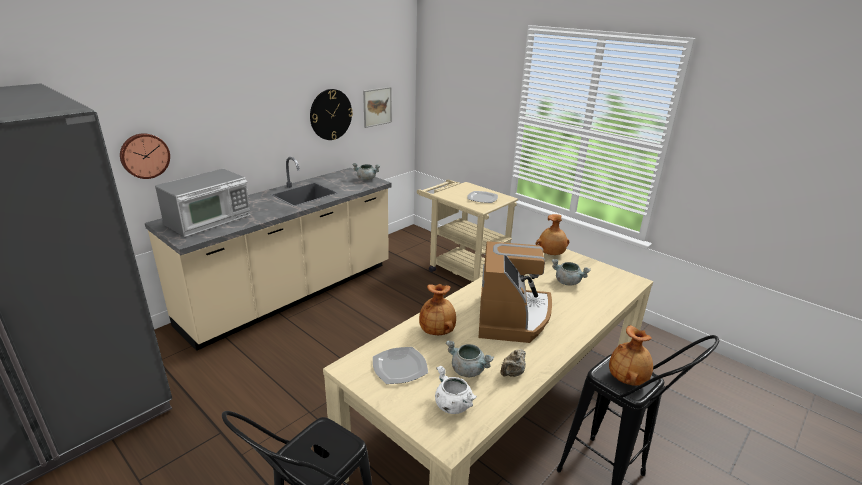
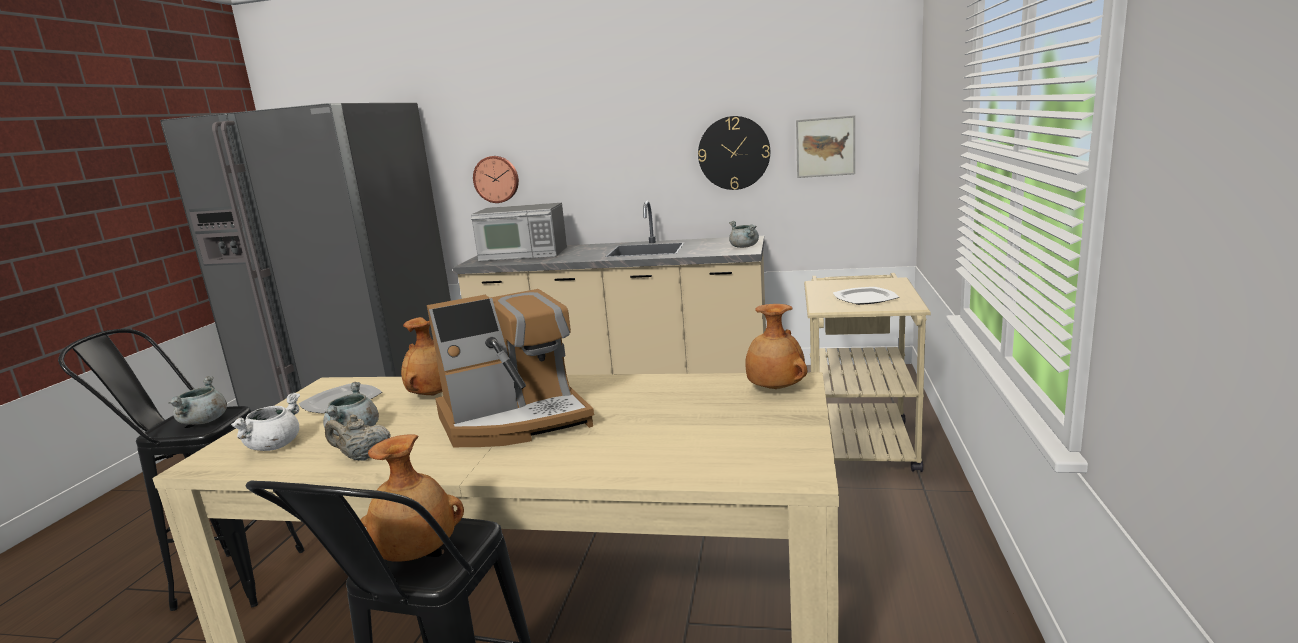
camera: 60 degrees right, 10 degrees down
grey cooking pot [552,259,591,285] -> grey cooking pot moved to [168,376,227,425]

